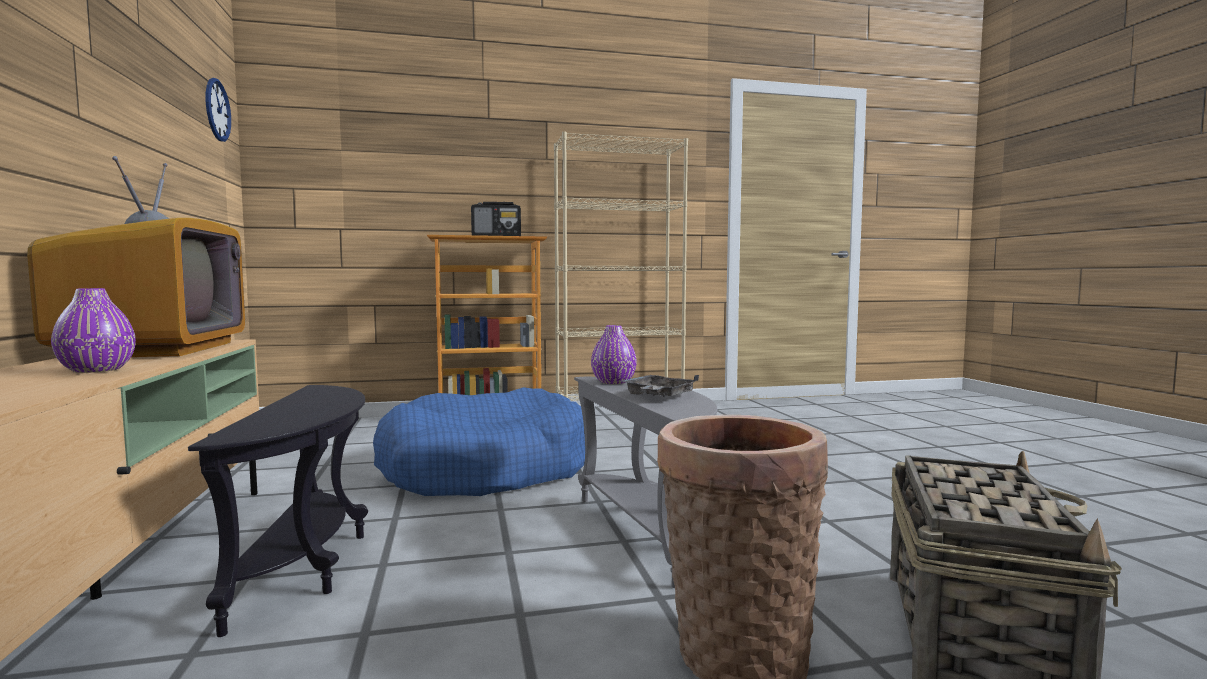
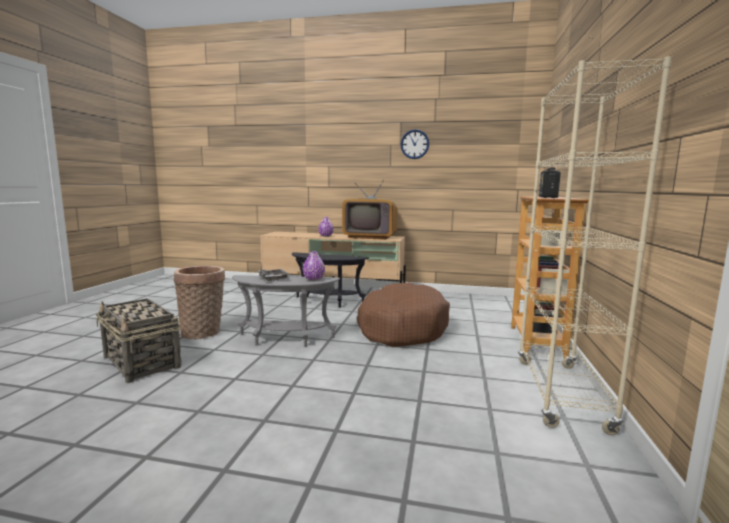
camera: 115 degrees right, 5 degrees up
wall clock [206,78,231,142] -> wall clock moved to [400,129,429,159]
blue dog bed [373,387,585,496] -> brown dog bed [357,282,450,347]

